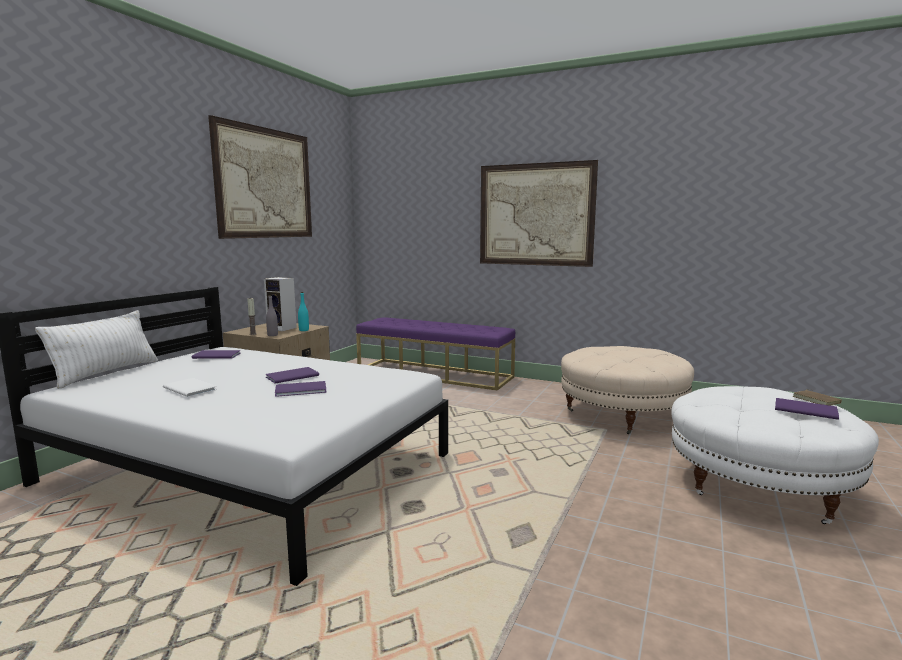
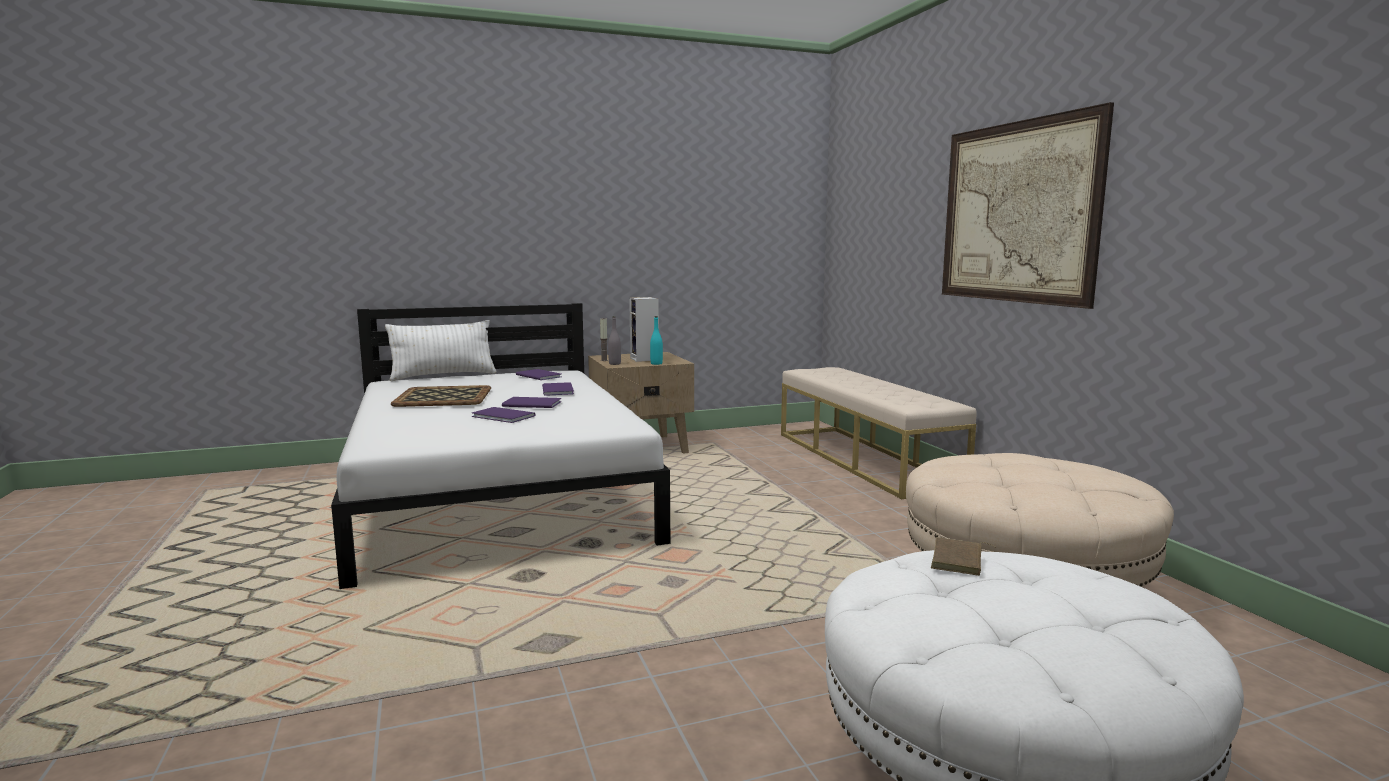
camera: 45 degrees right, 0 degrees up
white book [163,378,217,397] -> tray [391,385,491,407]
picture [208,115,312,239] -> none
purple bench [356,318,515,391] -> beige bench [781,367,977,499]
purple book [775,398,839,420] -> purple book moved to [542,382,574,396]
brown book [793,389,842,406] -> brown book moved to [931,537,997,576]

